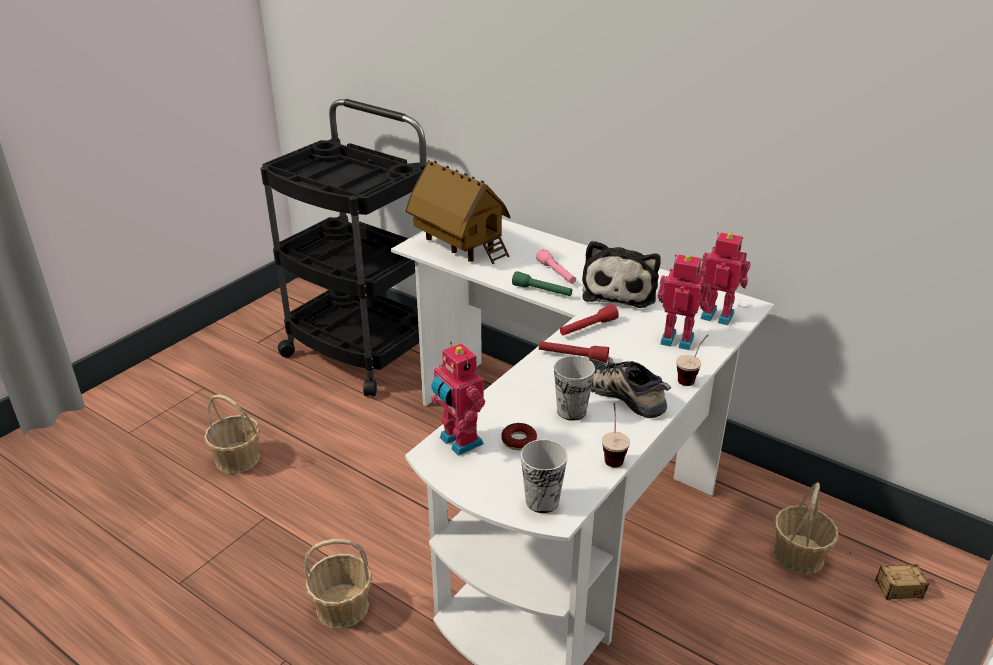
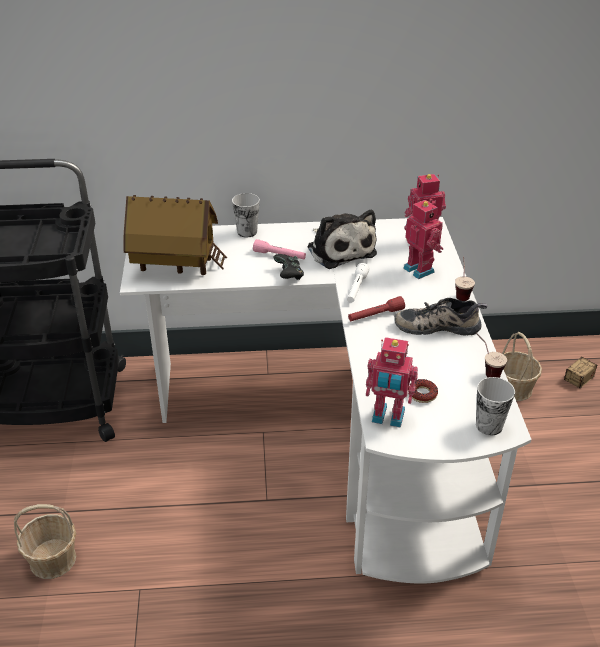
camera: 40 degrees left, 5 degrees up
basket [305,539,372,629] -> none
green flashlight [512,271,572,296] -> black game controller [273,254,304,280]
cup [554,356,595,421] -> cup moved to [232,193,260,237]
red flashlight [560,305,619,336] -> white flashlight [347,263,369,303]
toy robot [658,254,710,350] -> toy robot turned 75 degrees clockwise [403,199,443,279]

